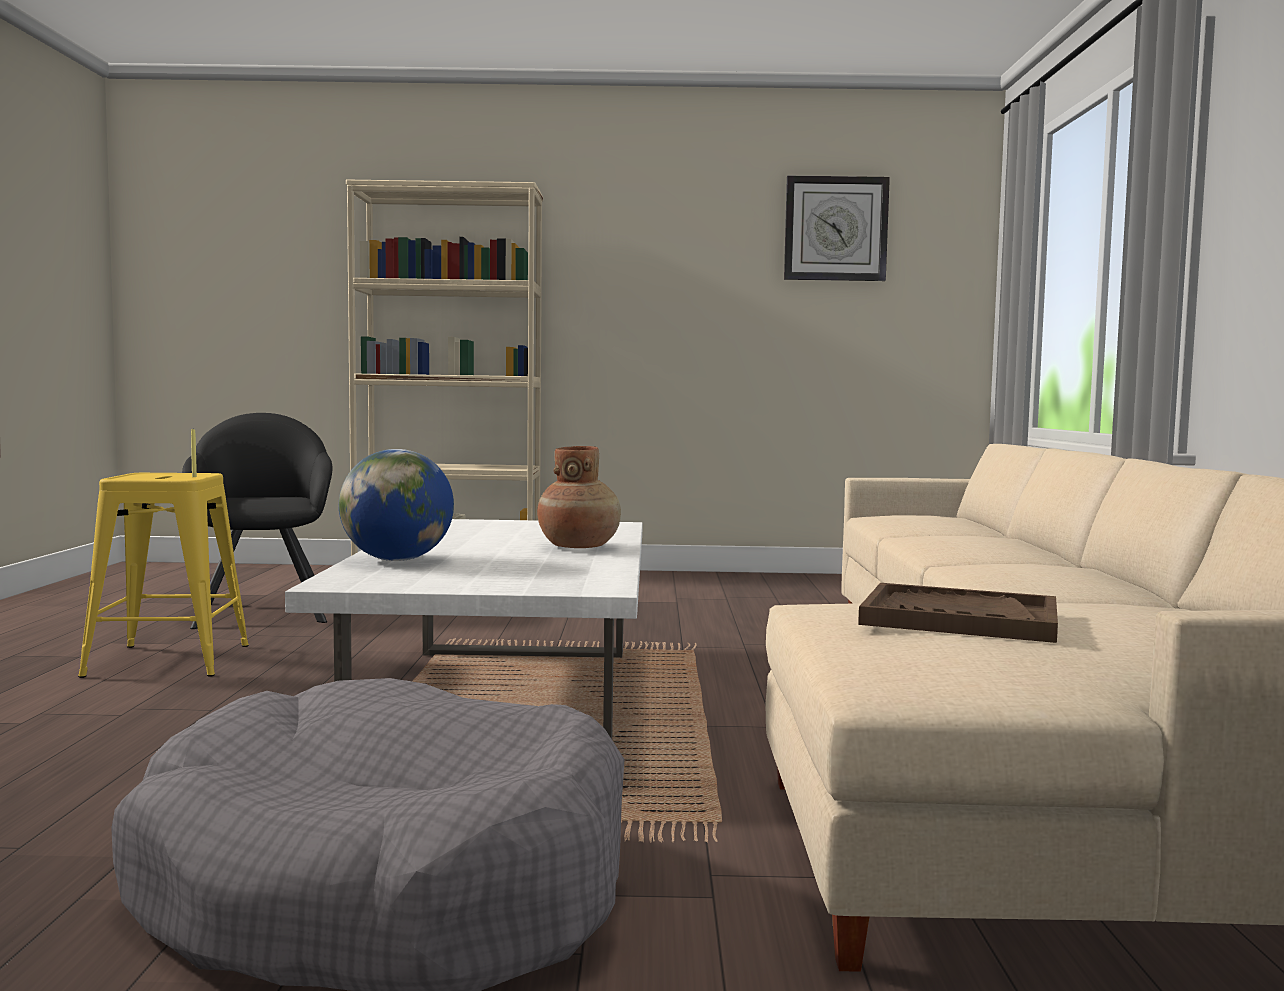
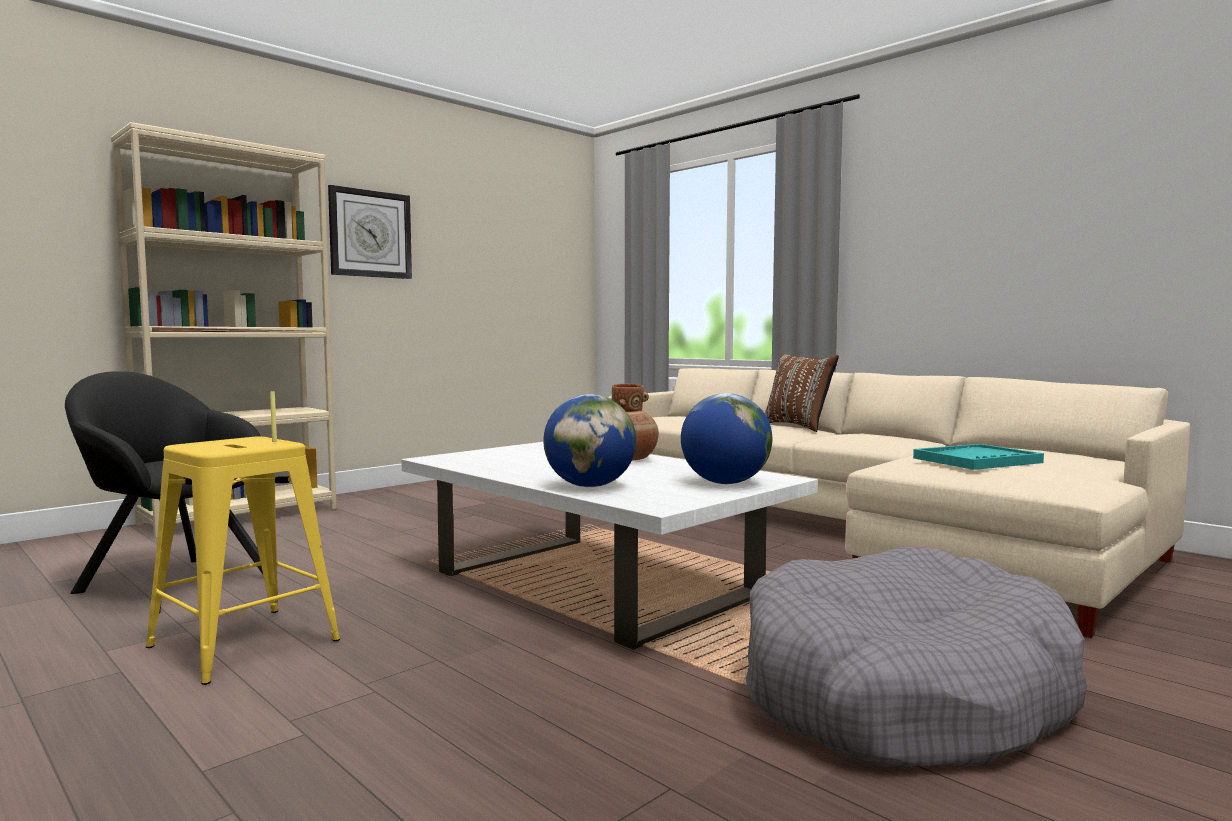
camera: 45 degrees left, 0 degrees up
wall clock [784,176,890,281] -> wall clock moved to [328,185,412,279]
brown tray [858,583,1058,643] -> turquoise tray [913,444,1044,470]
none -> globe [681,393,772,484]
none -> brown pillow [765,353,839,432]

